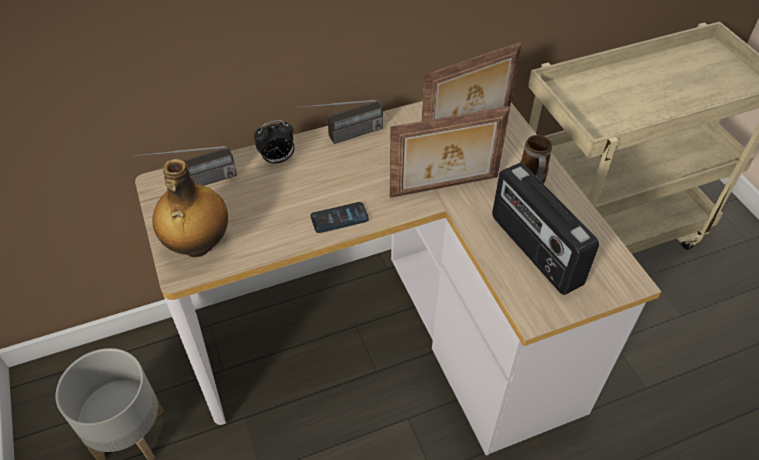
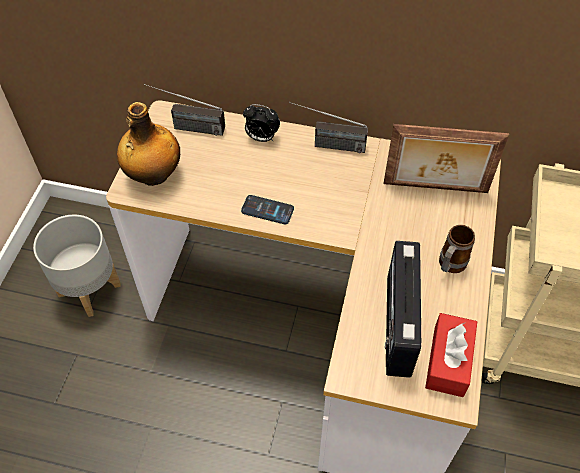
camera: 35 degrees right, 5 degrees up
picture frame [389,106,510,198] -> none
none -> red tissue box [425,313,477,397]

